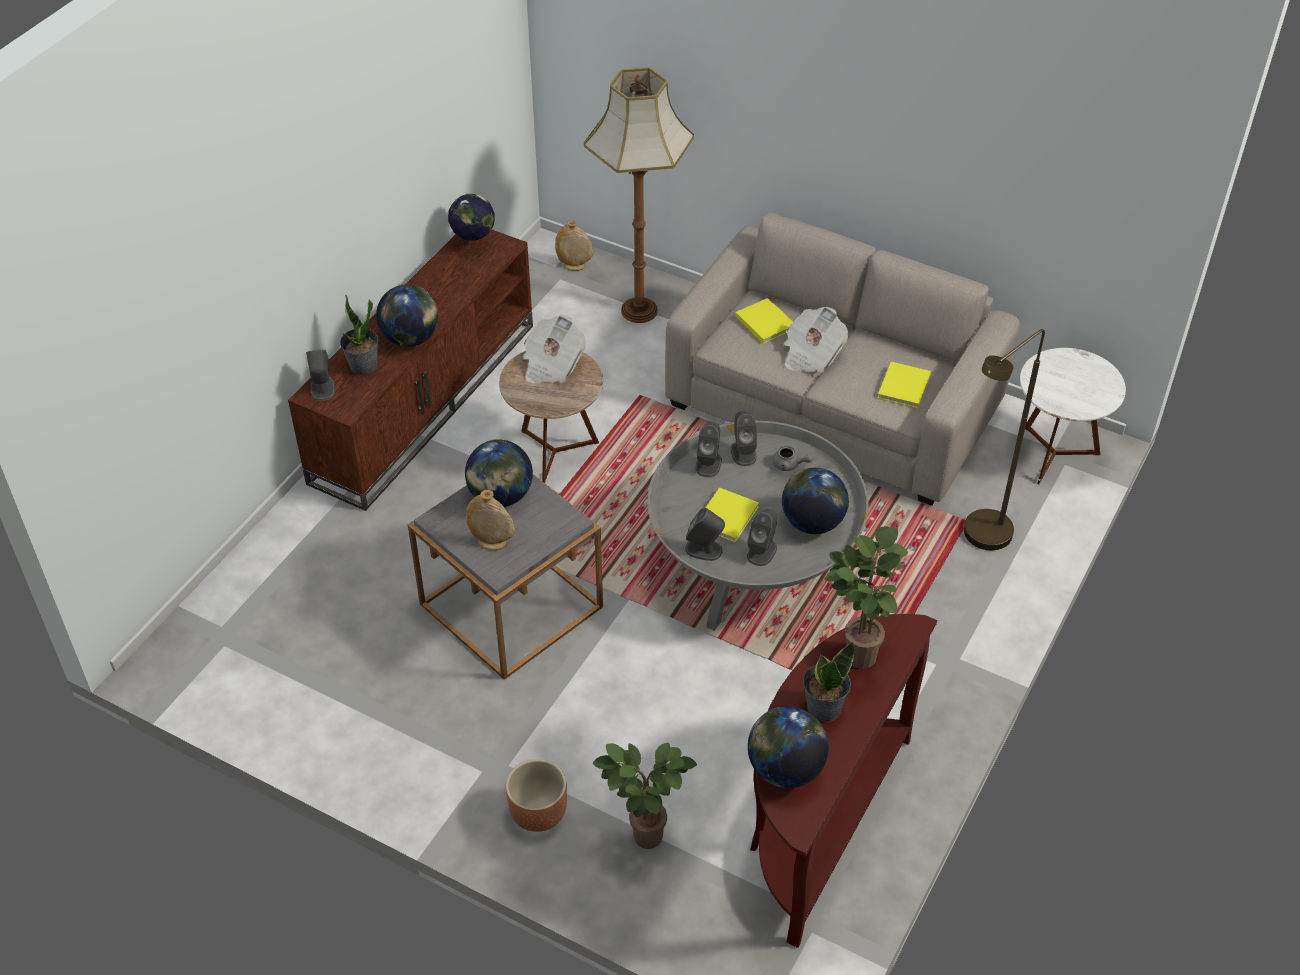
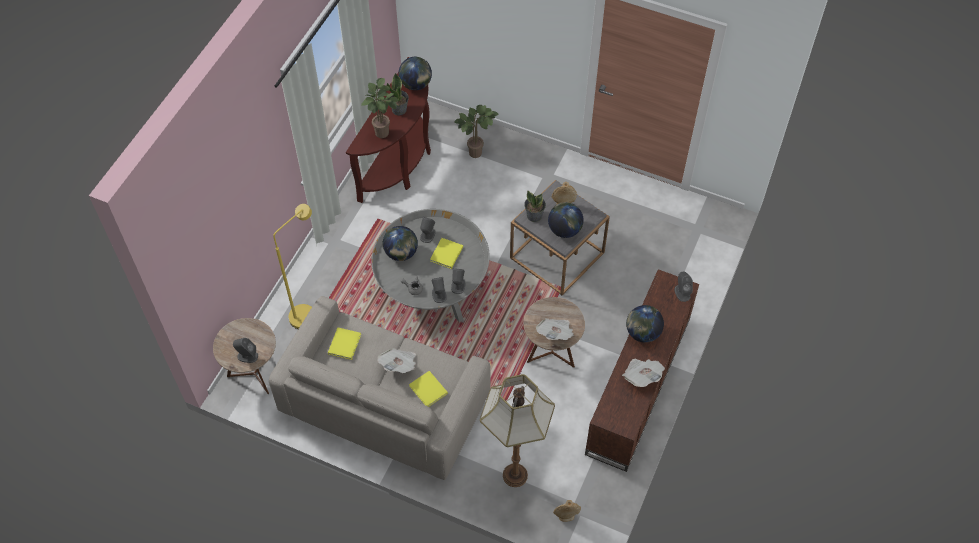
camera: 175 degrees right, 10 degrees up
potted plant [340,295,378,375] -> potted plant moved to [525,190,546,222]
globe [448,194,495,253] -> none
brown planter [506,759,567,832] -> none
grey speaker [685,508,725,561] -> grey speaker moved to [233,338,258,363]
brown floor lamp [964,329,1045,550] -> yellow floor lamp [273,204,312,329]
white side table [1020,348,1126,484] -> brown side table [213,318,276,394]
none -> newspaper [622,359,665,387]

